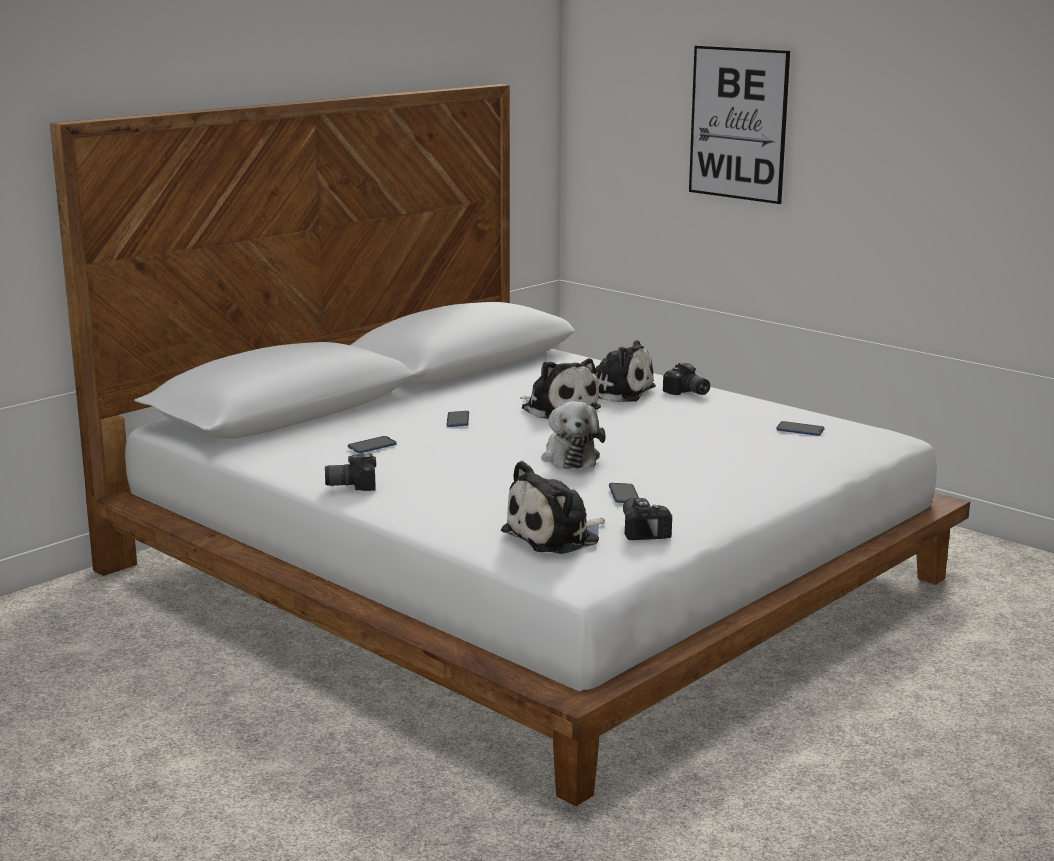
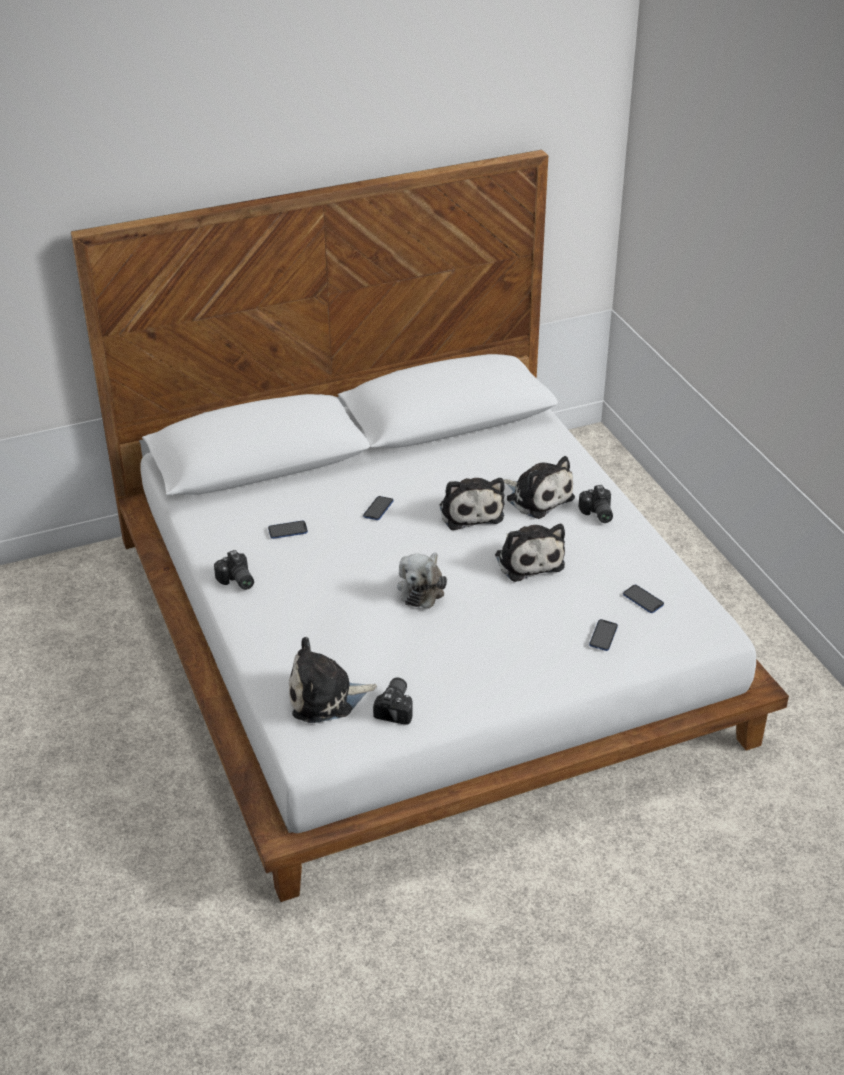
camera: 25 degrees right, 20 degrees up
camera [325,453,376,491] -> camera turned 135 degrees counterclockwise [214,550,254,590]
phone [609,483,639,503] -> phone moved to [589,619,618,651]
picture [689,46,790,204] -> none
none -> plush toy [495,524,565,582]

